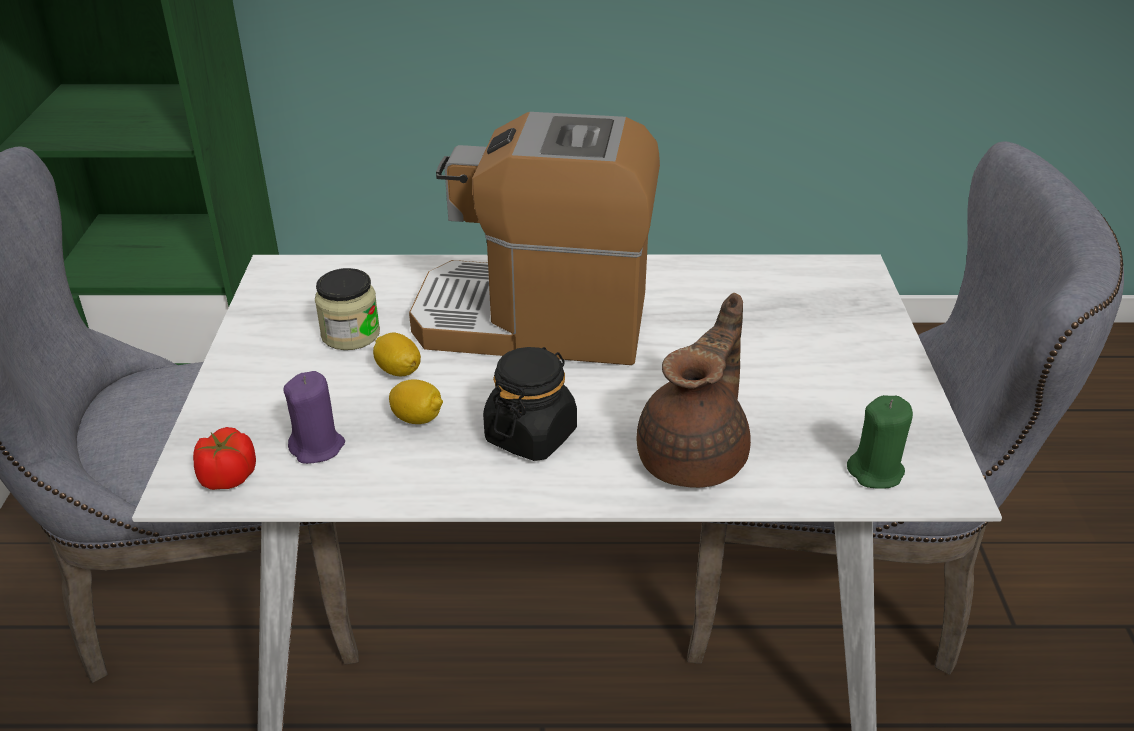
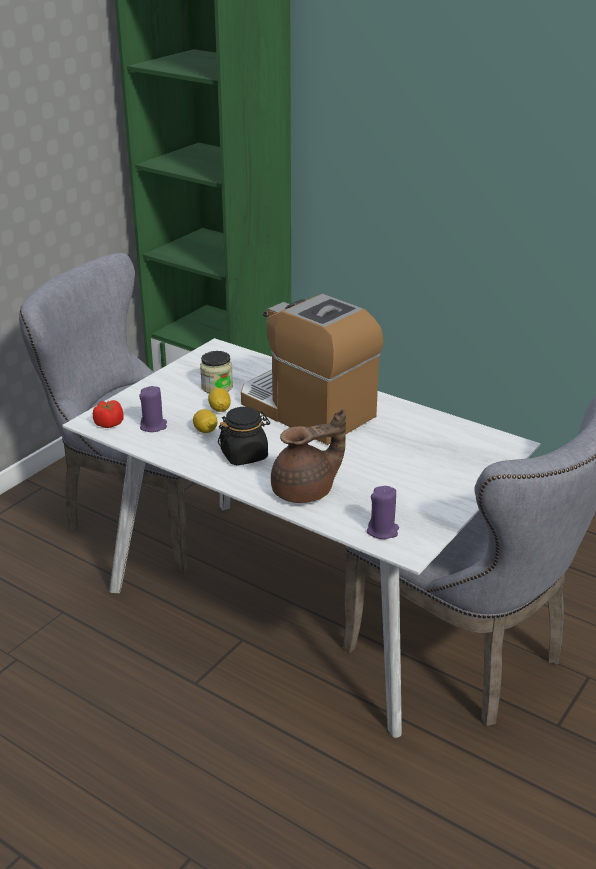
camera: 35 degrees right, 5 degrees down
green candle [847,395,913,489] -> purple candle [367,486,399,539]

